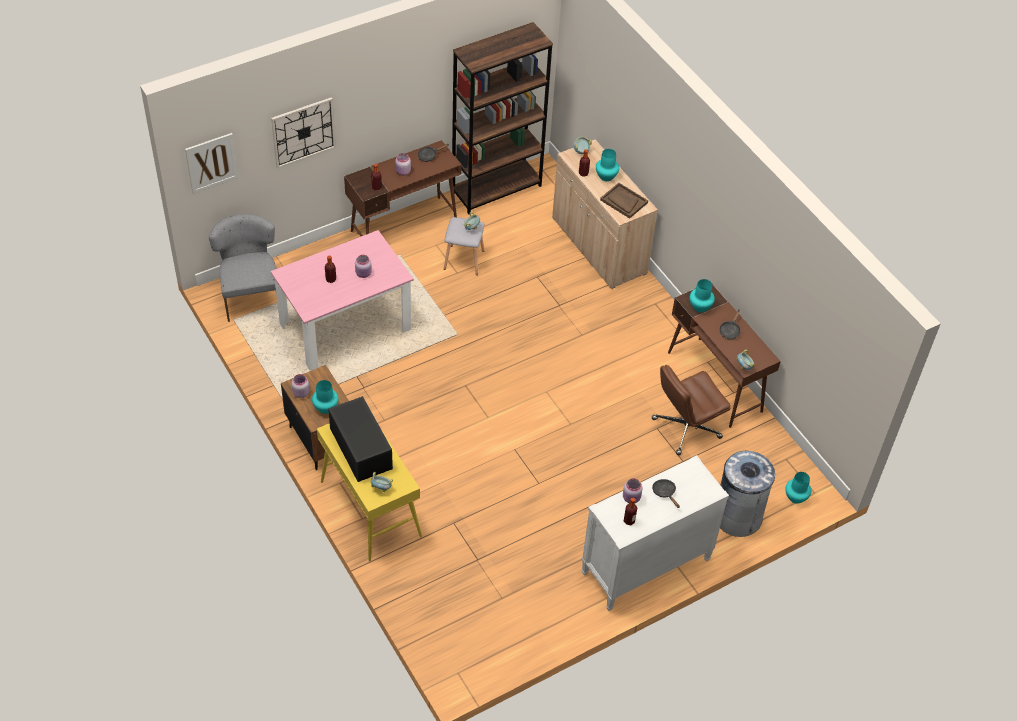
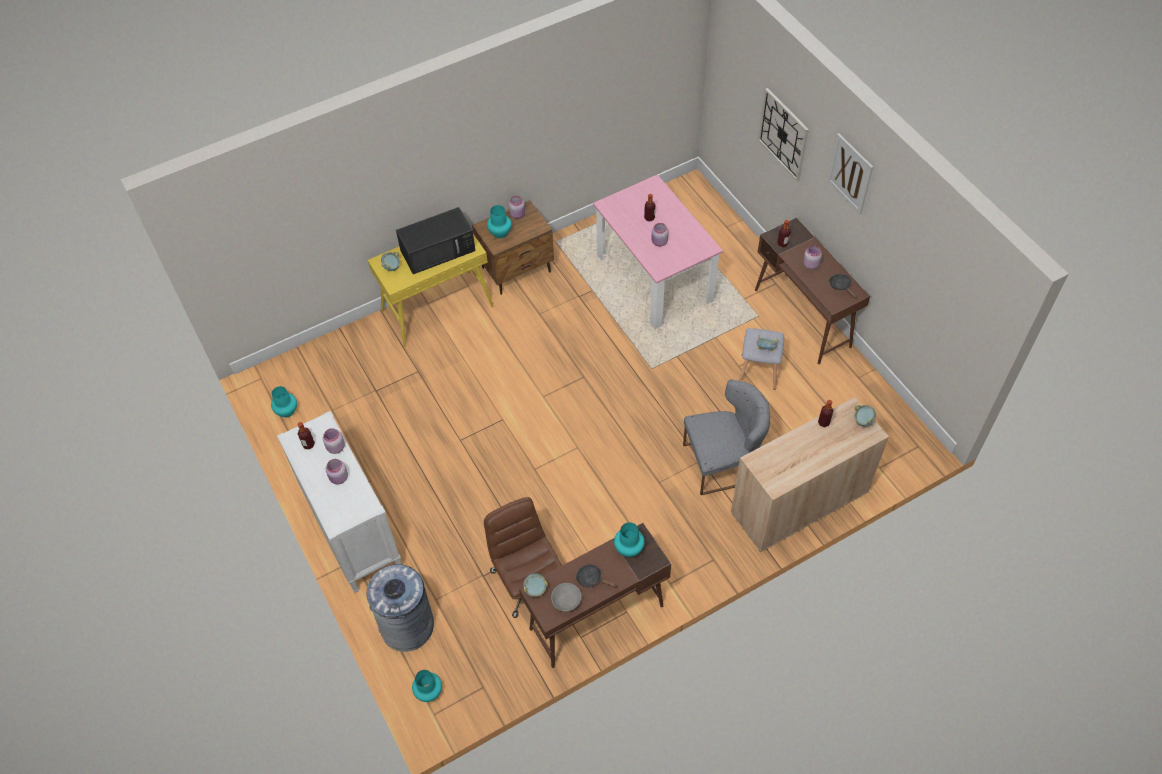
camera: 95 degrees right, 5 degrees up
picture [185,133,238,194] -> picture moved to [827,133,873,214]
grey chair [209,214,277,322] -> grey chair moved to [683,379,770,495]
brown bookcase [452,22,553,214] -> none
turquoise vase [596,149,619,181] -> turquoise vase moved to [271,386,297,417]
brown tray [600,183,648,219] -> none
black frying pan [652,479,680,508] -> pink jar [326,459,348,484]
none -> grey bowl [551,583,582,612]

